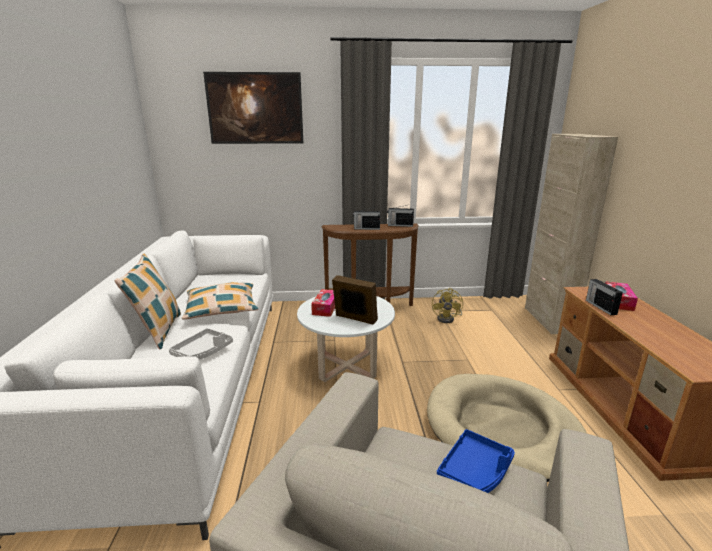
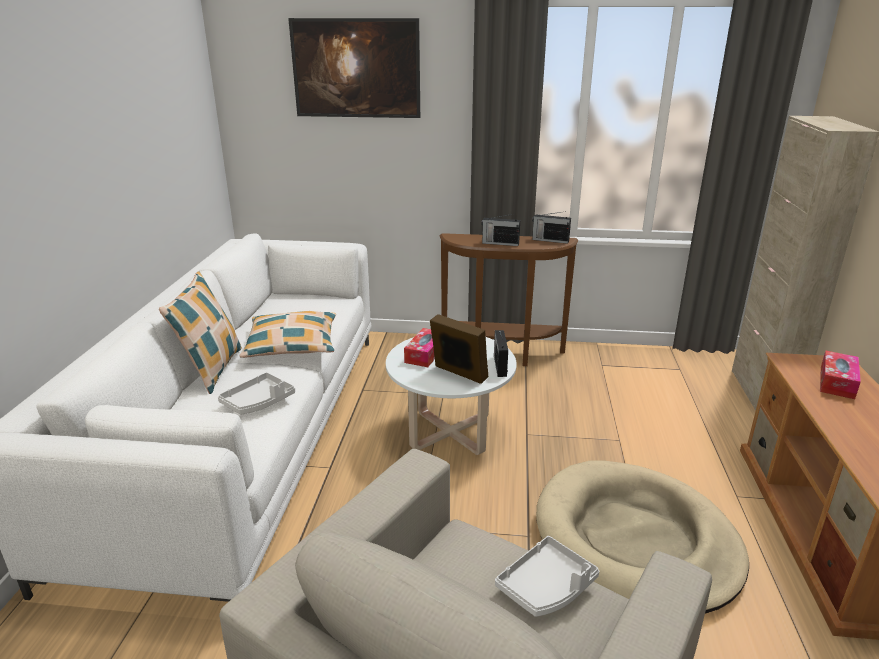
camera: 10 degrees right, 5 degrees up
yellow fan [432,288,463,323] -> none
blue tray [437,429,515,493] -> grey tray [495,536,599,617]
radio [586,279,623,315] -> radio moved to [494,330,508,377]

